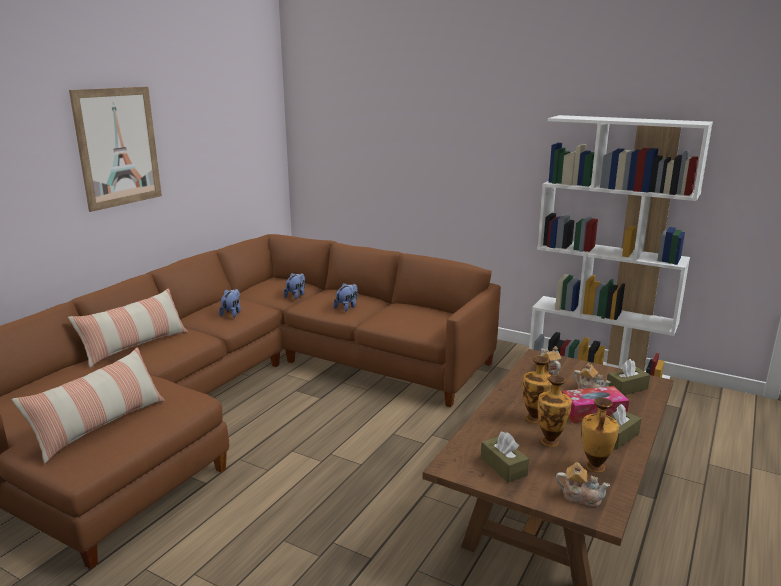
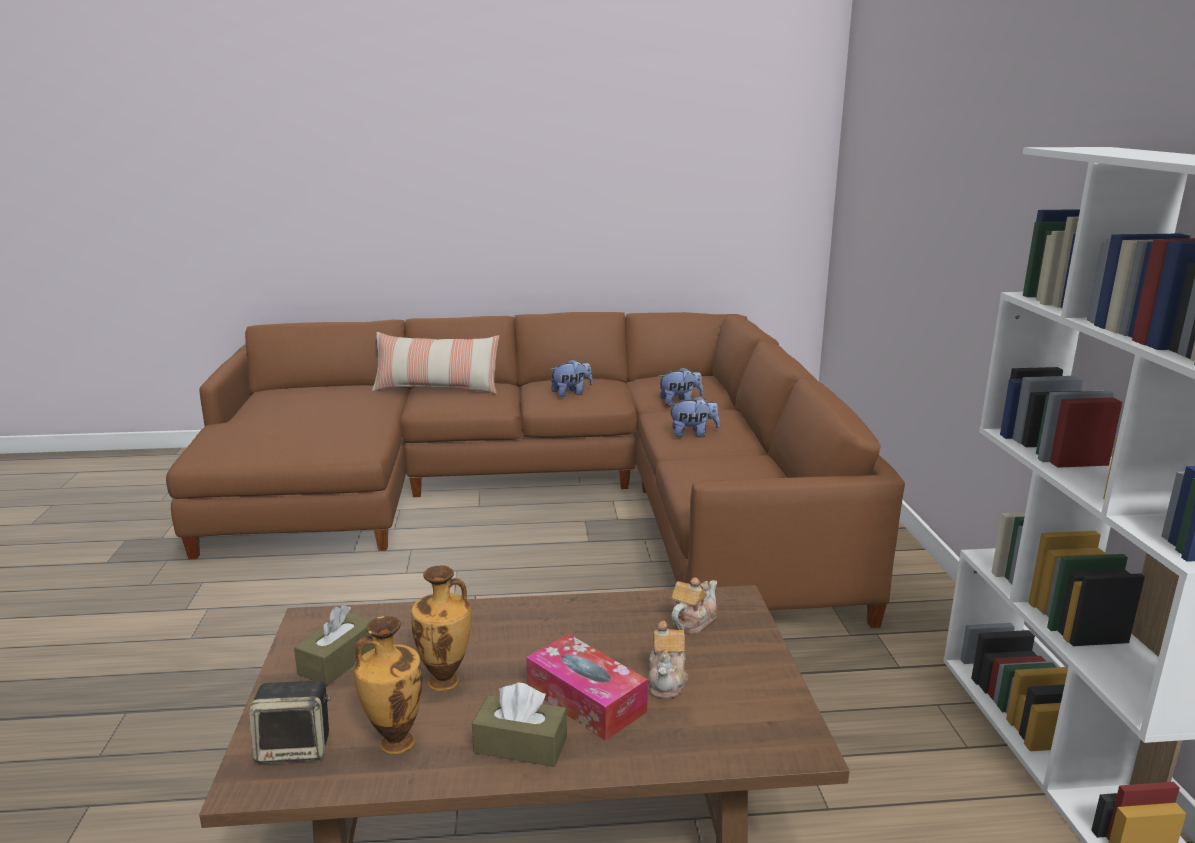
camera: 55 degrees right, 0 degrees up
pillow [11,347,165,464] -> none
picture [69,87,162,212] -> none
vase [522,356,552,423] -> none
teapot [556,462,610,507] -> speaker [249,681,331,764]
brown tissue box [607,359,650,395] -> none

